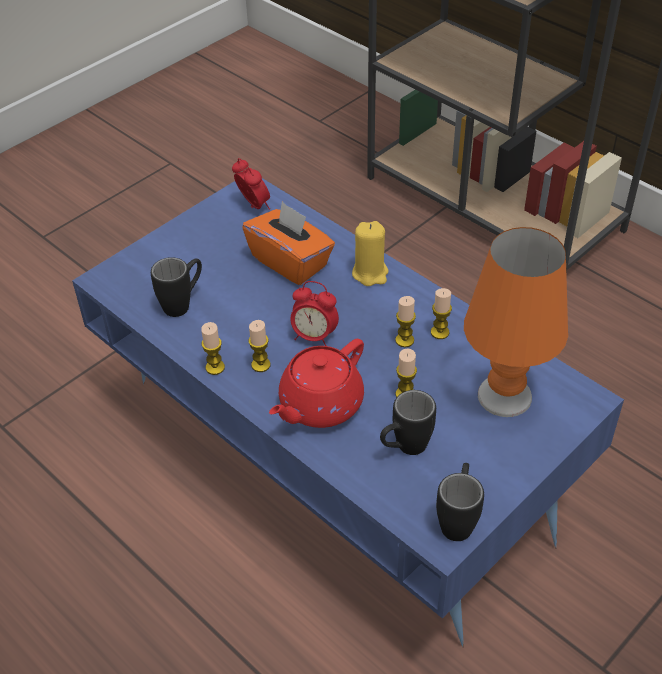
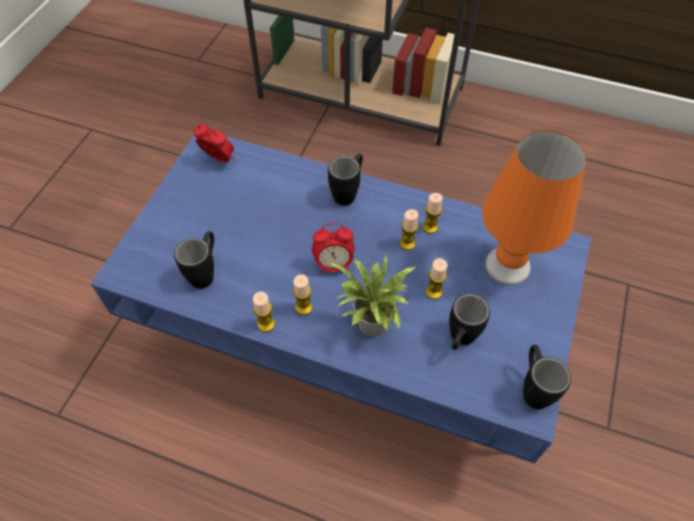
camera: 25 degrees left, 10 degrees up
orange tissue box [242,201,335,285] -> none
red teapot [269,339,364,428] -> potted plant [329,255,415,337]
yellow candle [352,221,388,286] -> black mug [328,154,363,206]

